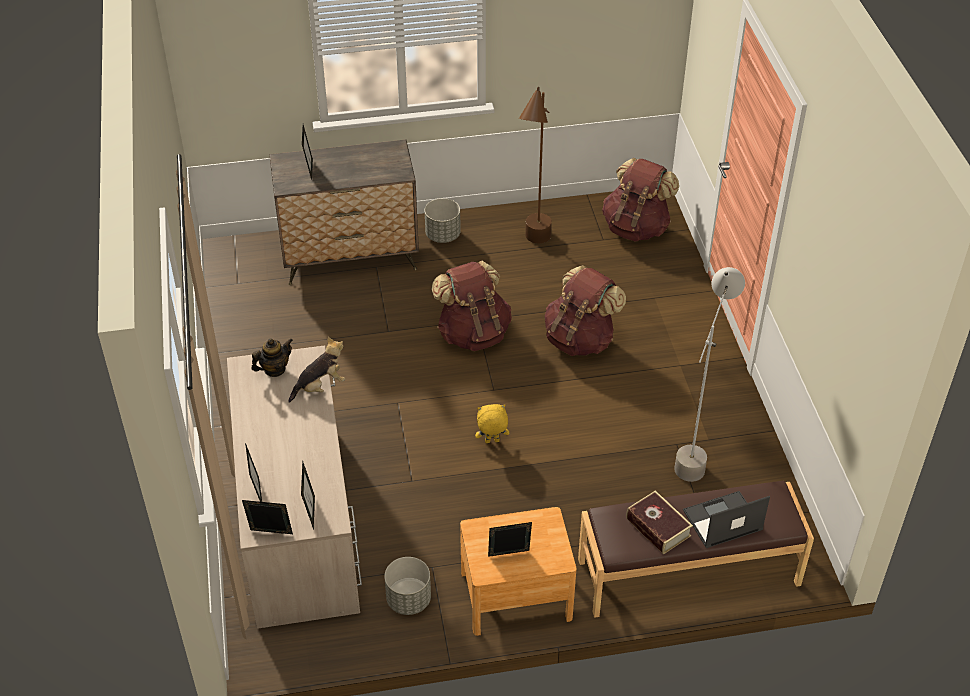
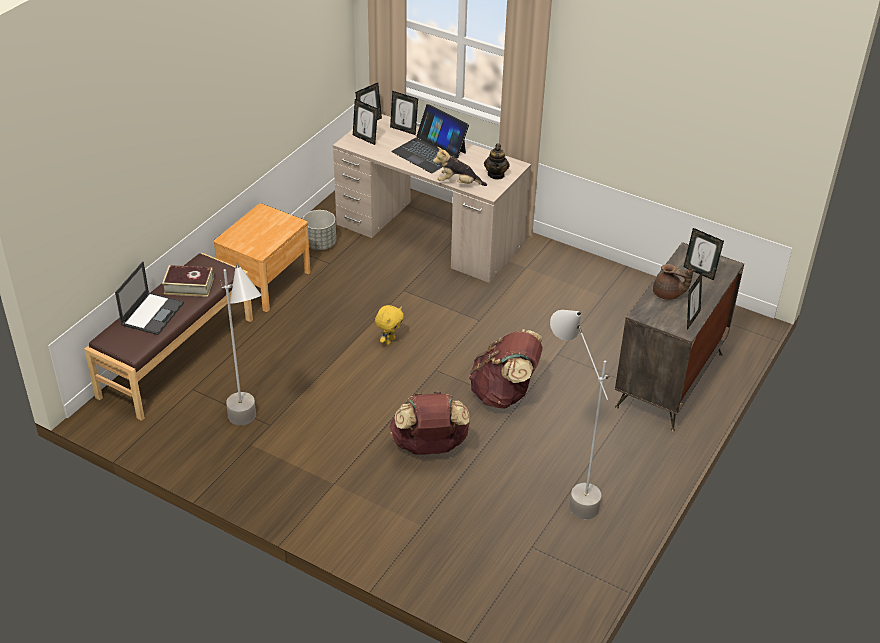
camera: 130 degrees right, 5 degrees down
plush toy [288,337,345,403] -> plush toy turned 90 degrees clockwise [433,147,487,186]
grey planter [425,198,461,243] -> none
picture frame [488,522,532,557] -> picture frame moved to [687,273,702,330]
brown floor lamp [519,87,552,243] -> grey floor lamp [550,310,611,519]
brown backpack [602,158,679,241] -> none
none -> laptop [391,104,469,173]
none -> brown teapot [653,264,693,300]

